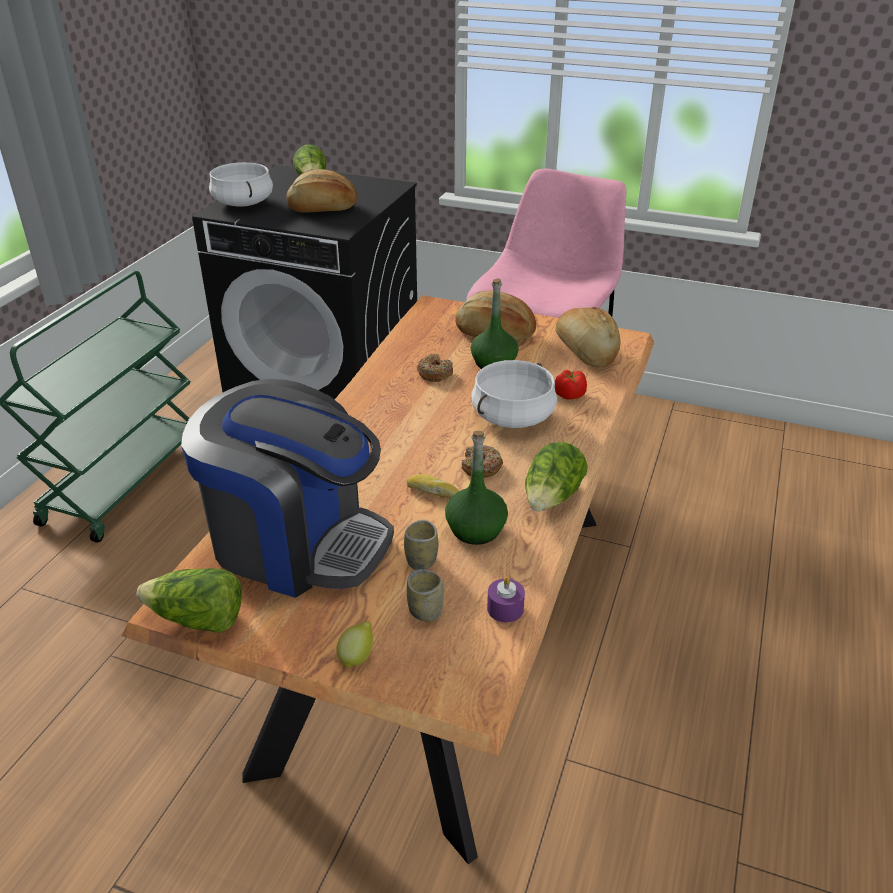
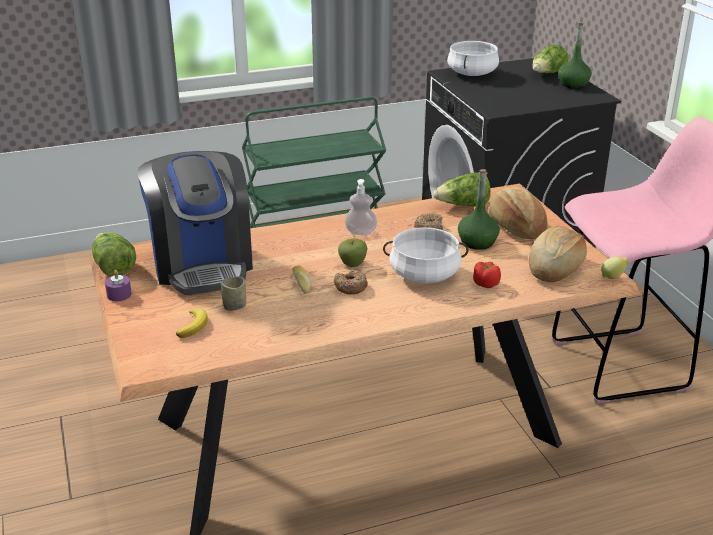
camera: 50 degrees right, 5 degrees down
bread [286,169,358,212] -> none
lemon [336,621,373,668] -> lemon moved to [601,257,629,279]
cup [407,569,444,622] -> banana [176,309,208,338]
green bottle [445,431,508,545] -> green bottle moved to [558,22,592,89]
purple candle [487,577,525,622] -> purple candle moved to [105,270,132,301]
lettuce [525,442,588,511] -> lettuce moved to [433,172,491,206]
none -> apple [338,238,368,267]
none -> soap dispenser [345,179,377,235]

